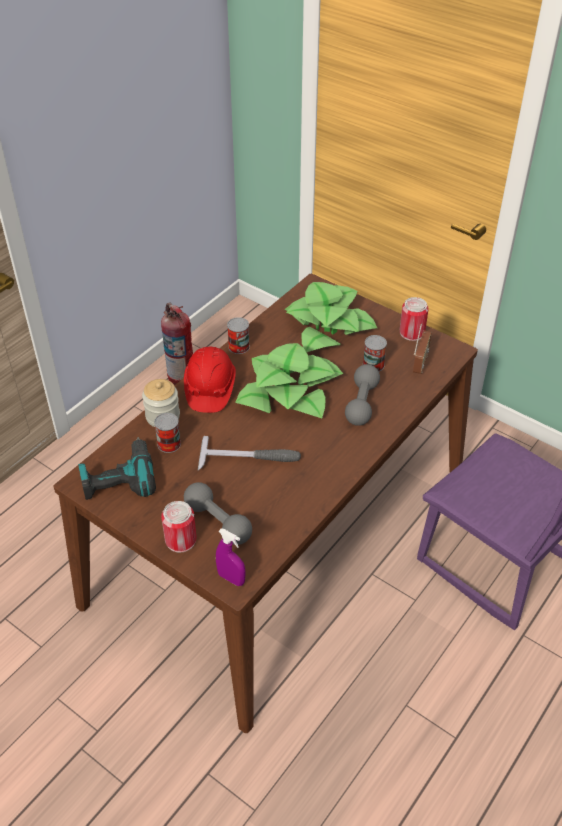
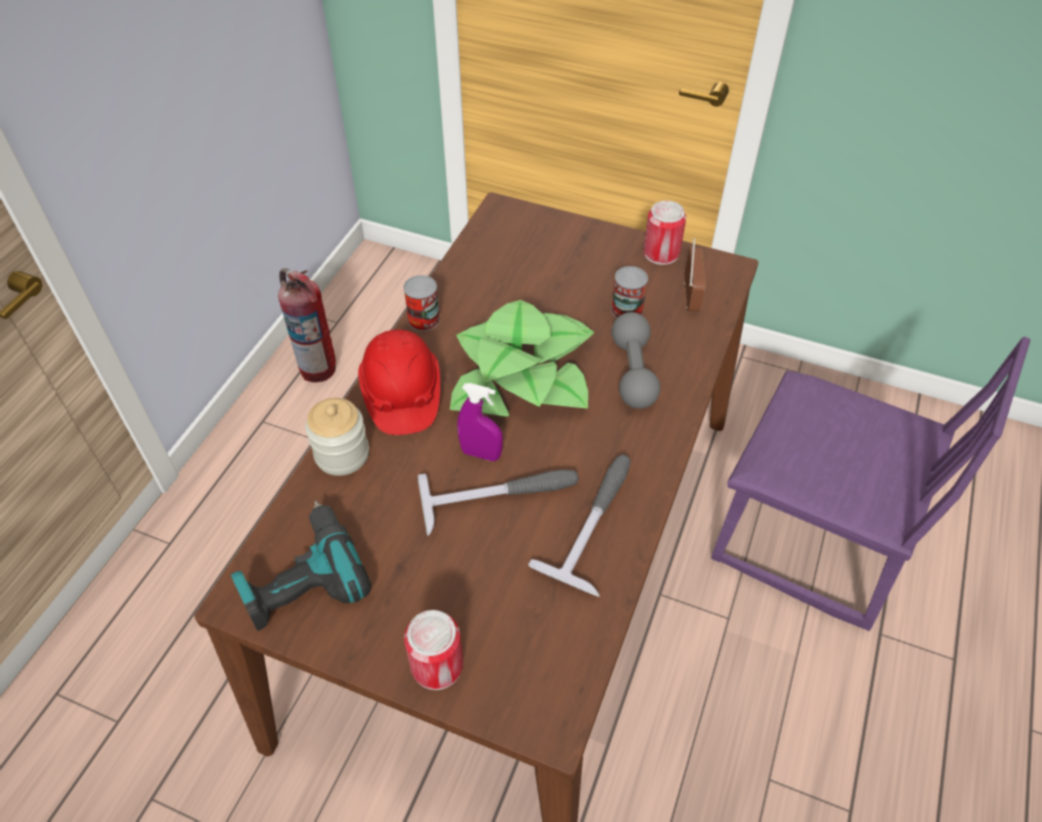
camera: 15 degrees left, 5 degrees up
can [154,413,181,453] -> none
grey dumbbell [184,482,252,545] -> none
purple spray bottle [216,528,246,586] -> purple spray bottle moved to [457,383,503,461]
potted plant [285,282,377,352] -> none
none -> hammer [528,454,631,597]

